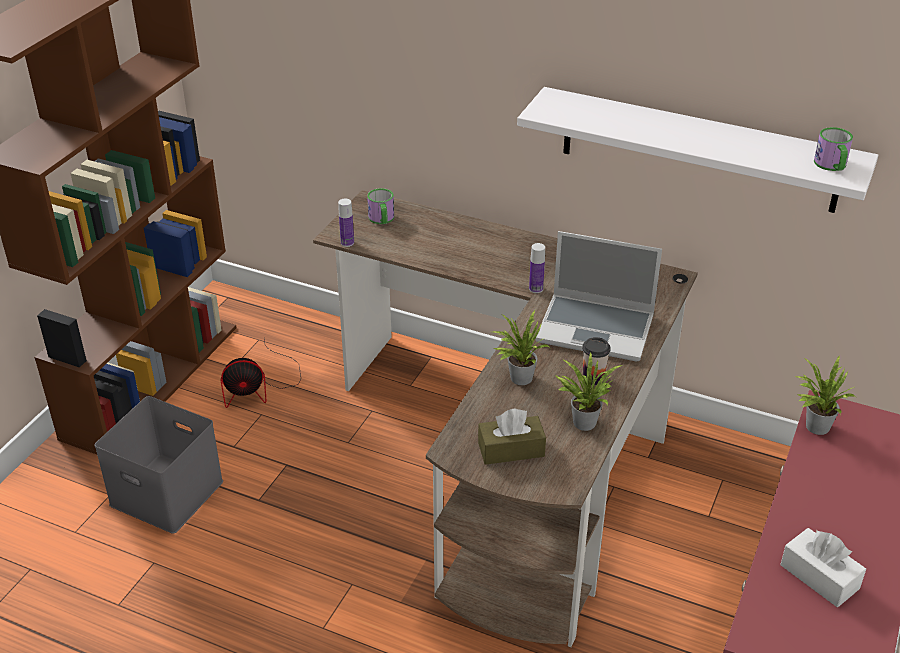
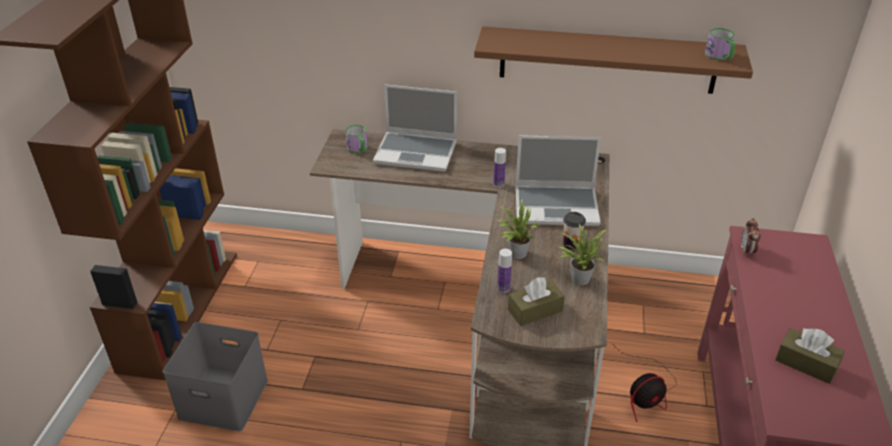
camera: 15 degrees left, 0 degrees up
fan [221,340,301,408] -> fan moved to [612,343,677,422]
bottle [338,198,354,247] -> bottle moved to [497,249,512,293]
white shelf [517,87,878,213] -> brown shelf [474,26,753,94]
white tissue box [780,528,866,607] -> brown tissue box [775,328,845,384]
potted plant [796,355,855,435] -> alarm clock [741,218,761,256]
none -> laptop [373,84,457,172]

